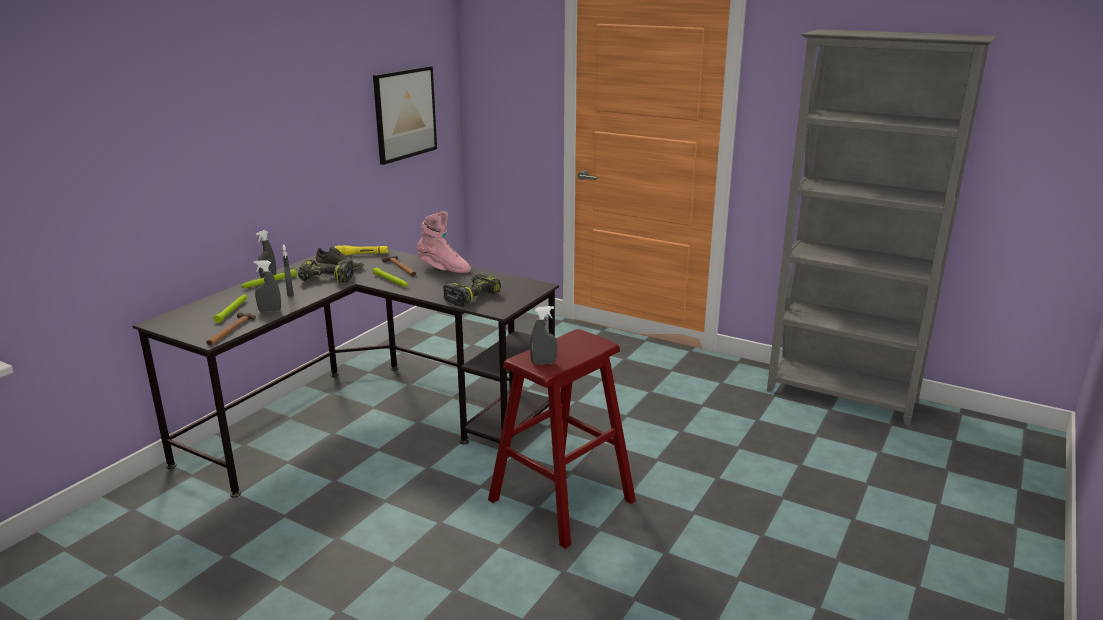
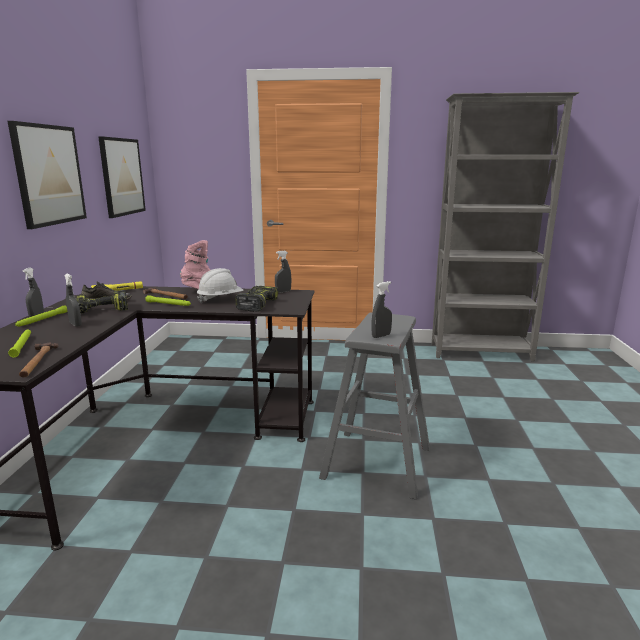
camera: 25 degrees left, 5 degrees down
grey spray bottle [253,260,281,312] -> grey spray bottle moved to [275,251,291,293]
red stool [488,329,636,549] -> grey stool [319,312,430,500]
none -> picture [8,121,87,229]
none -> white hard hat [197,268,243,303]

